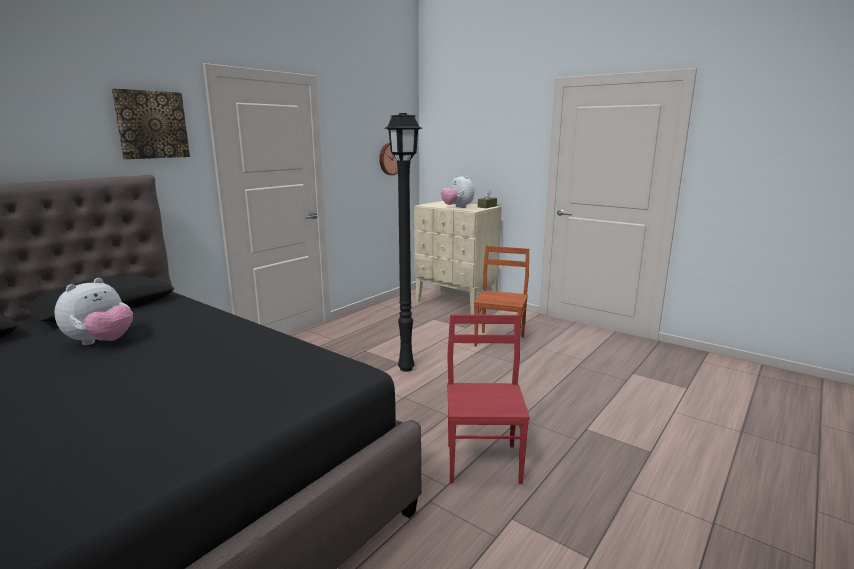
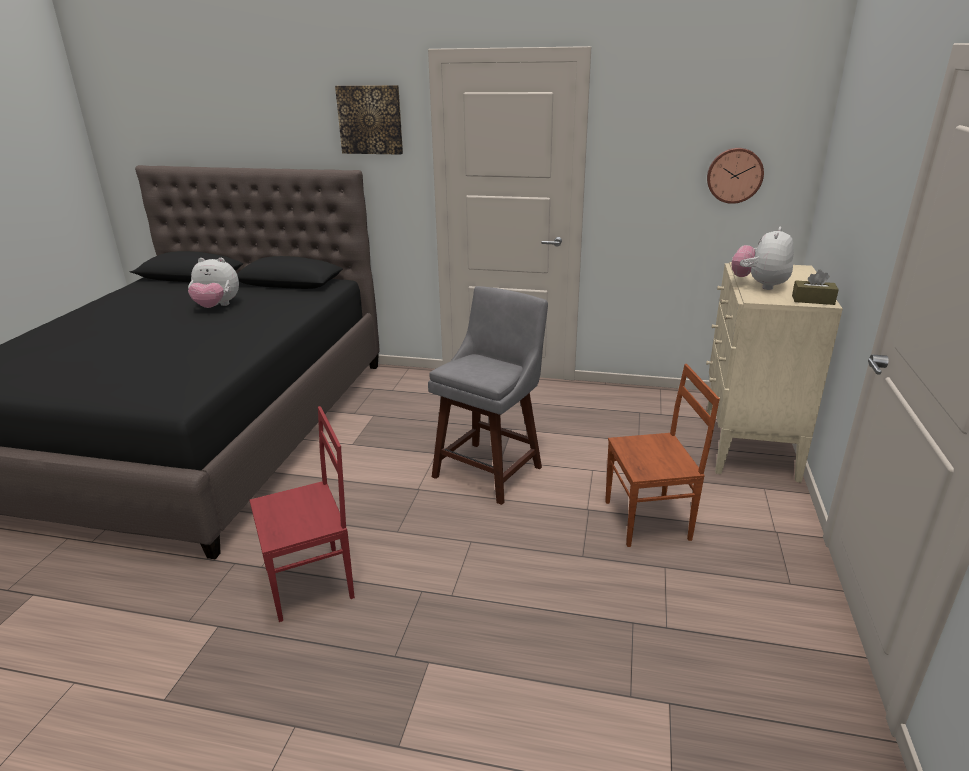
camera: 65 degrees right, 10 degrees up
black floor lamp [385,113,422,372] -> grey chair [428,286,548,505]

